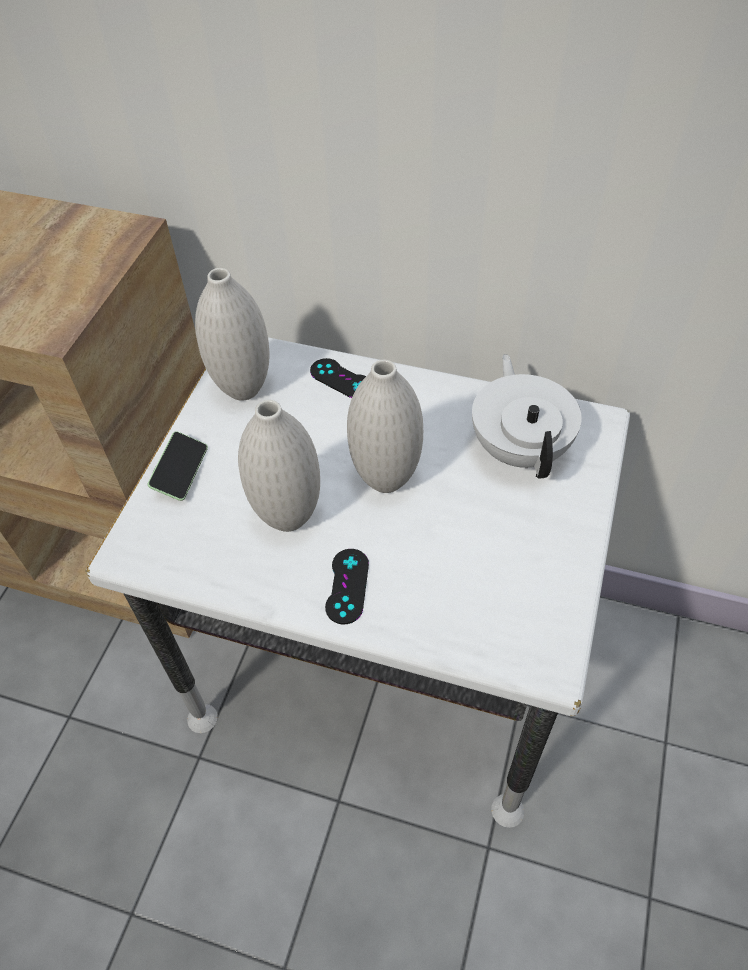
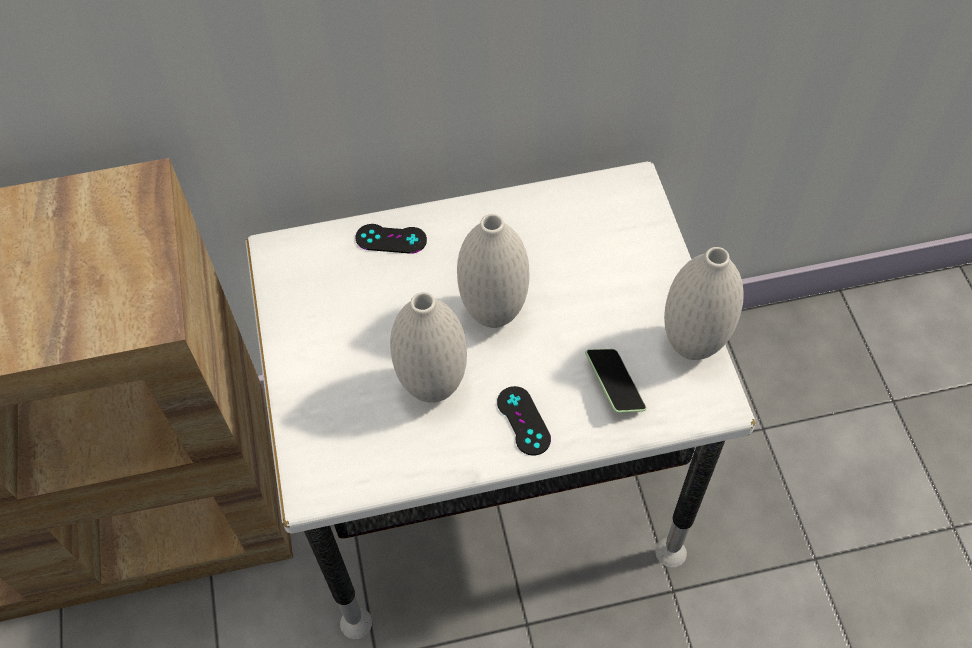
camera: 30 degrees left, 5 degrees up
phone [148,431,208,501] -> phone moved to [585,349,646,413]
white vase [195,268,270,401] -> white vase moved to [664,247,744,360]
white teapot [472,354,582,479] -> none

